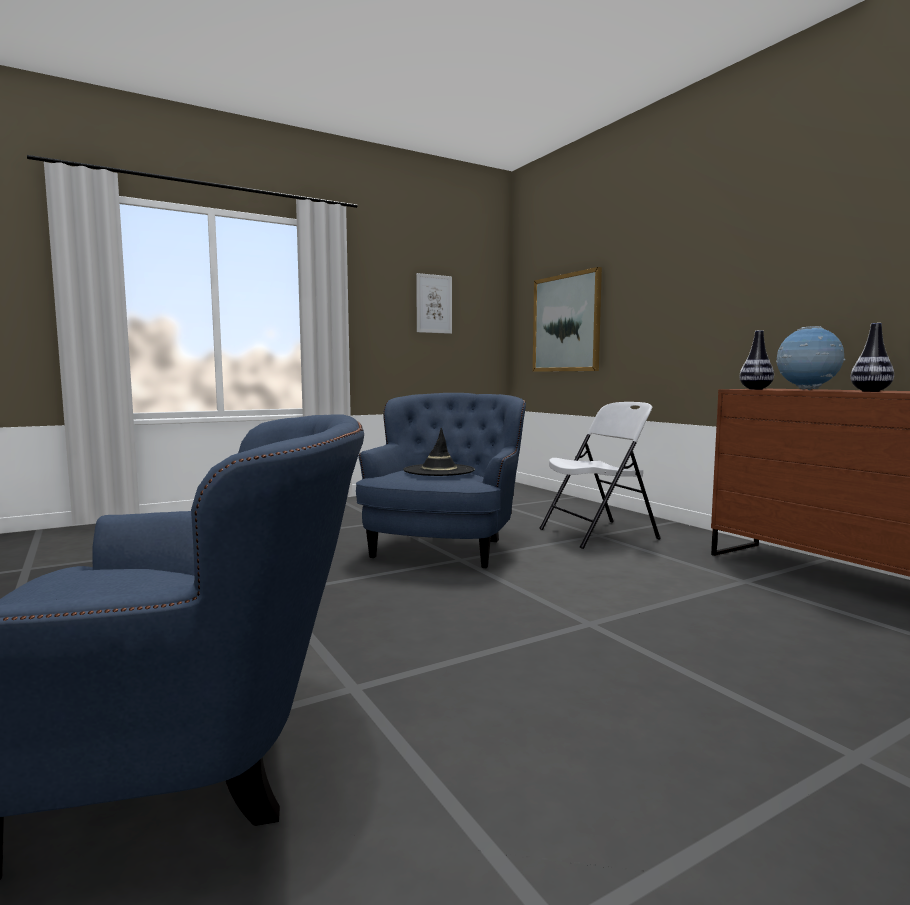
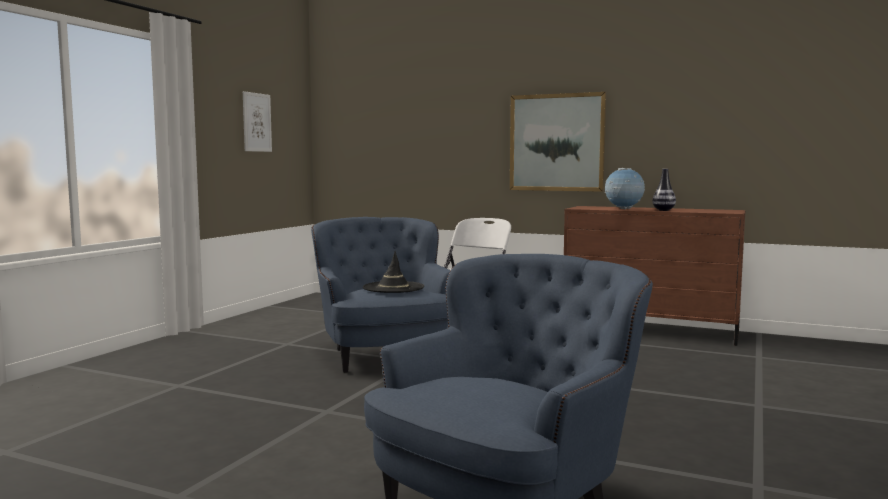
camera: 35 degrees left, 0 degrees up
picture [533,267,602,372] -> picture moved to [510,92,606,192]
vase [739,330,774,389] -> none

